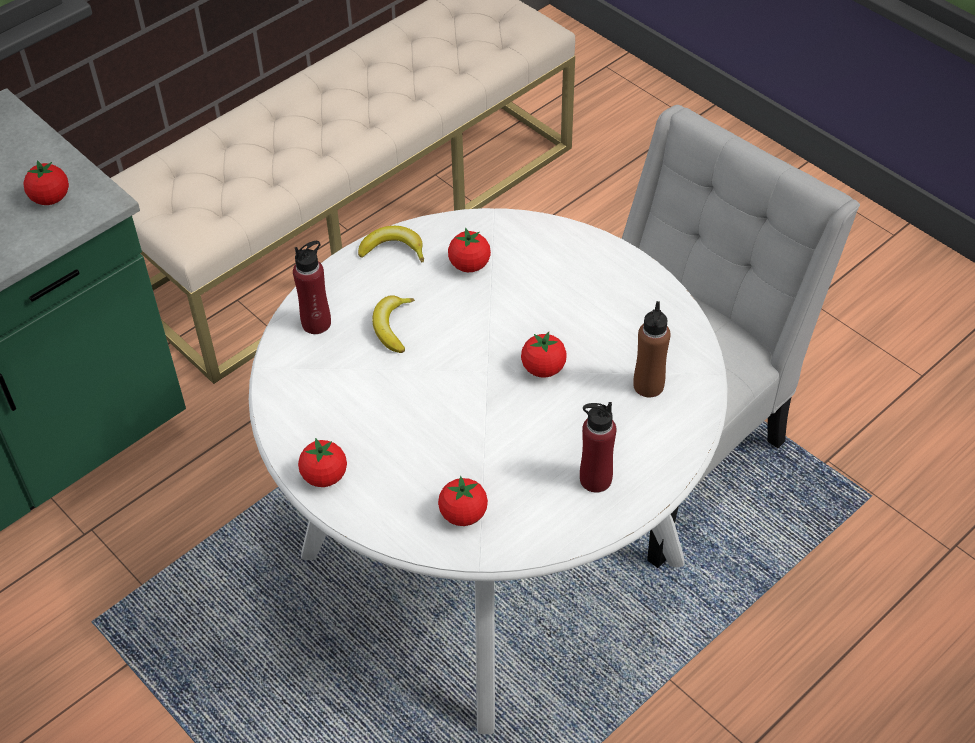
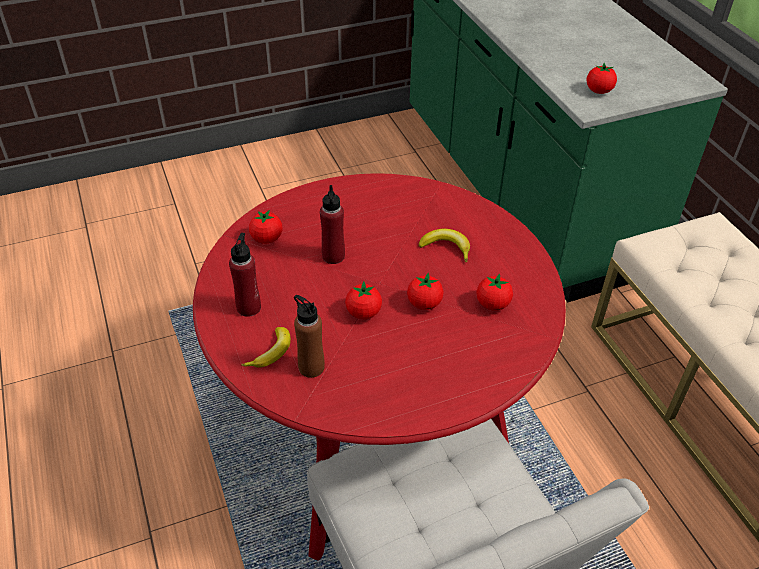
camera: 110 degrees right, 5 degrees down
white dining table [249,208,728,734] -> red dining table [193,173,566,561]
red bottle [293,241,331,334] -> red bottle moved to [320,185,345,264]
tomato [298,438,347,487] -> tomato moved to [407,273,444,310]
banana [358,226,424,262] -> banana moved to [241,327,291,367]

